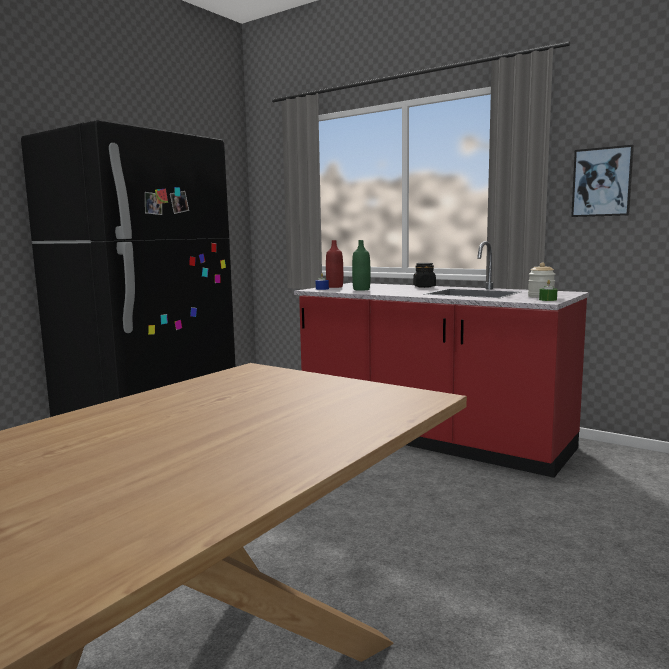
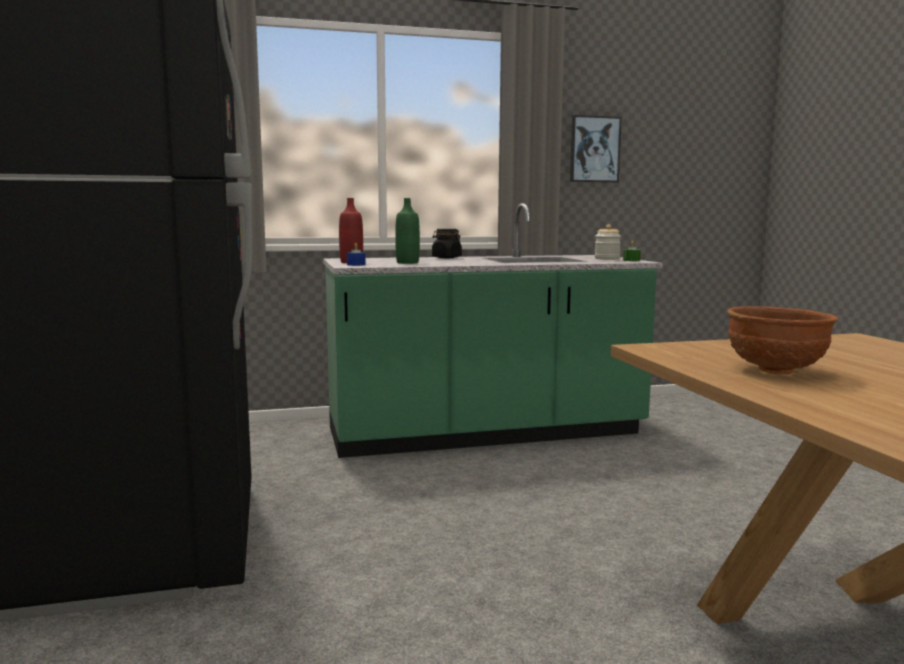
camera: 50 degrees left, 0 degrees up
red counter [294,241,589,478] -> green counter [323,203,663,458]
none -> brown bowl [727,306,838,374]

